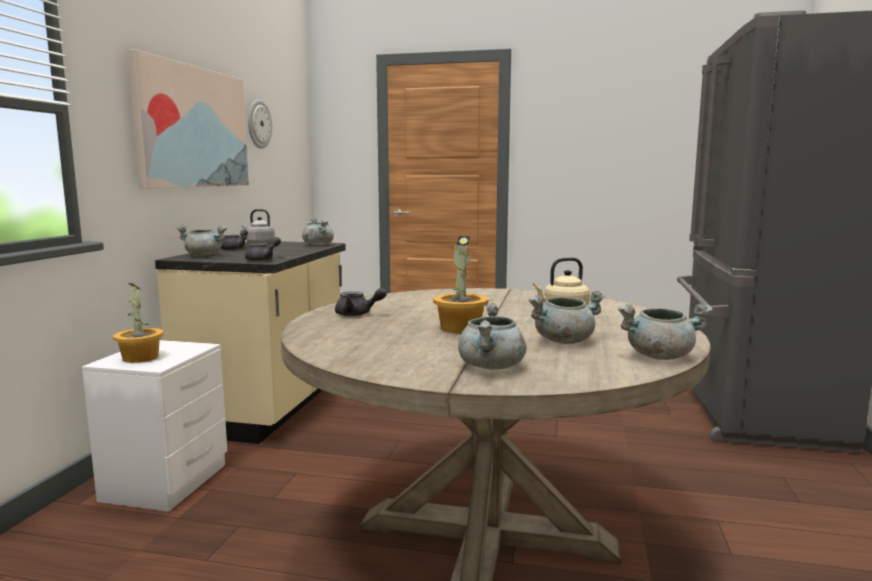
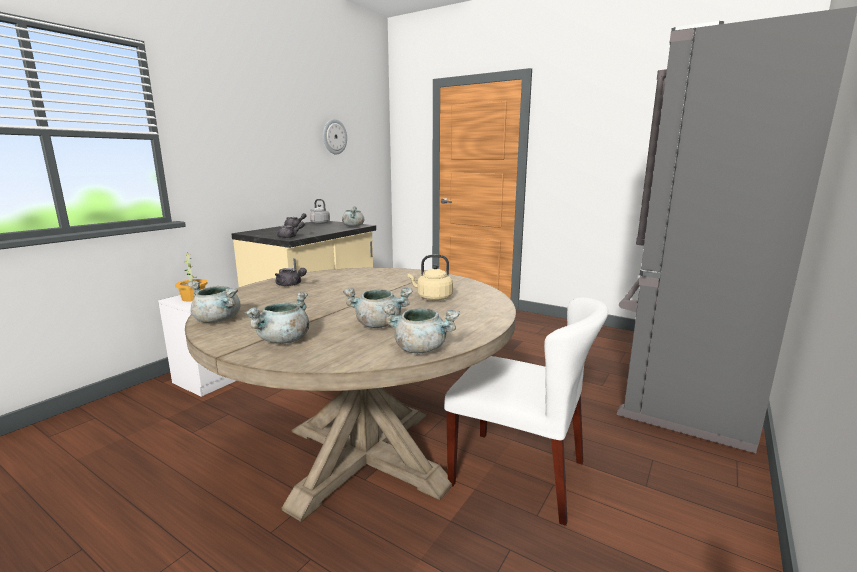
camera: 20 degrees right, 5 degrees up
picture [127,49,249,189] -> none
grey cooking pot [176,225,227,256] -> grey cooking pot moved to [187,280,240,323]
potted plant [433,236,488,334] -> none
none -> white chair [444,297,608,526]

